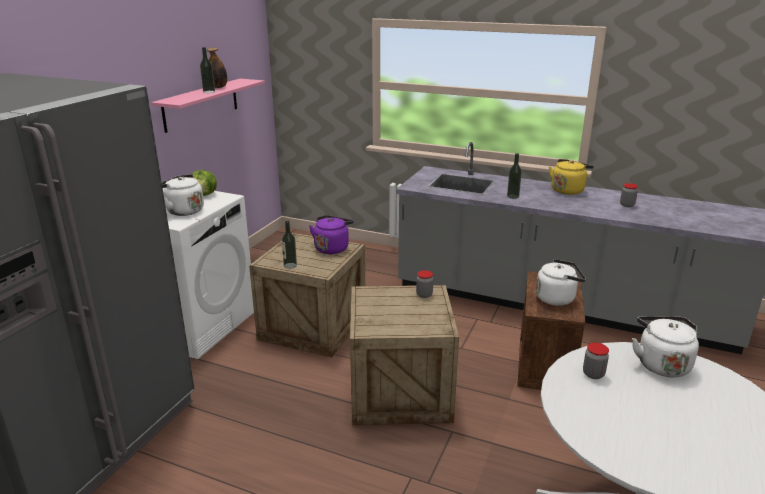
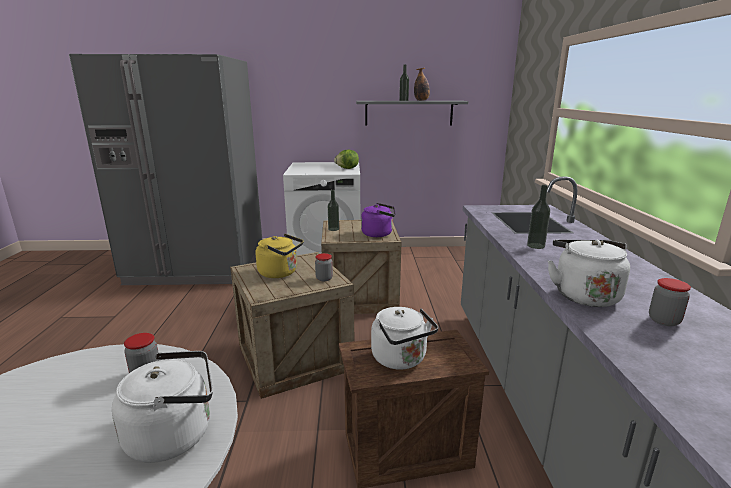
camera: 65 degrees right, 5 degrees down
pink shelf [151,79,265,133] -> grey shelf [356,101,468,126]
white kettle [162,174,204,216] -> white kettle moved to [548,240,630,307]
yellow kettle [549,159,593,195] -> yellow kettle moved to [256,234,304,278]

